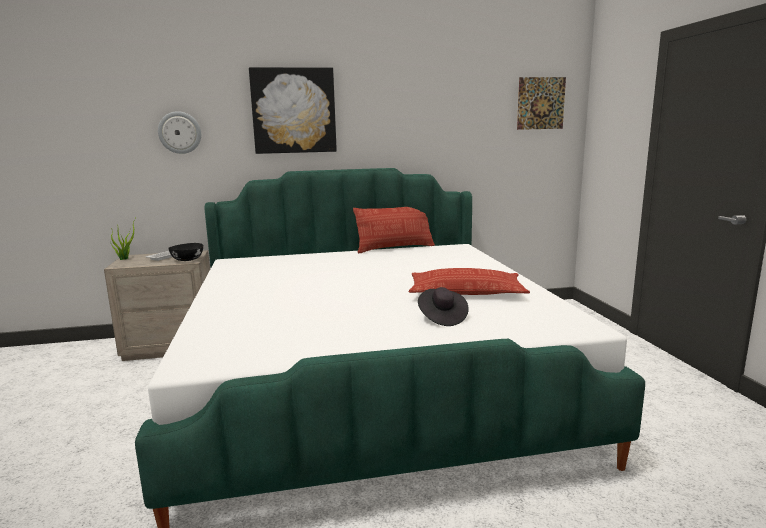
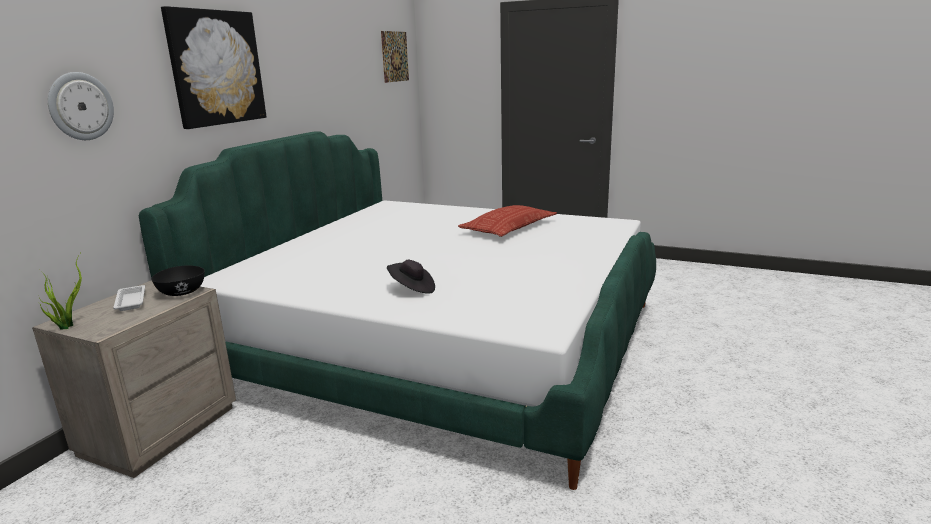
camera: 55 degrees left, 5 degrees up
pillow [353,207,435,253] -> none
black hat [418,287,469,326] -> black hat moved to [387,260,435,294]

